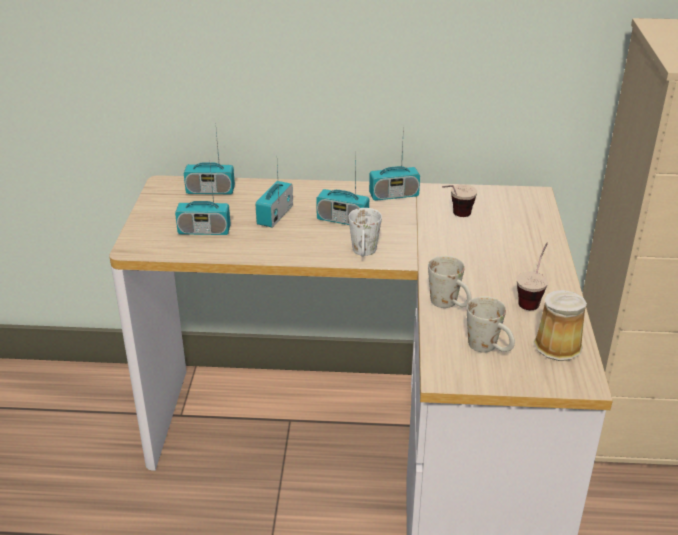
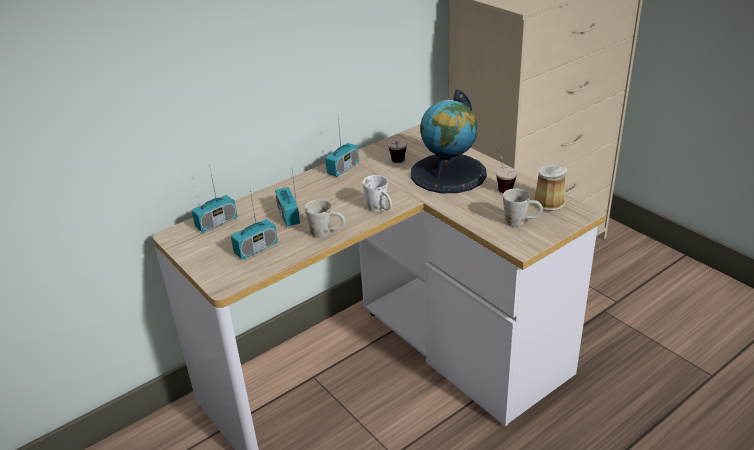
camera: 40 degrees left, 0 degrees up
radio [316,166,369,225] -> none
white mug [428,256,472,308] -> white mug moved to [304,200,345,238]
none -> globe [411,90,487,193]

